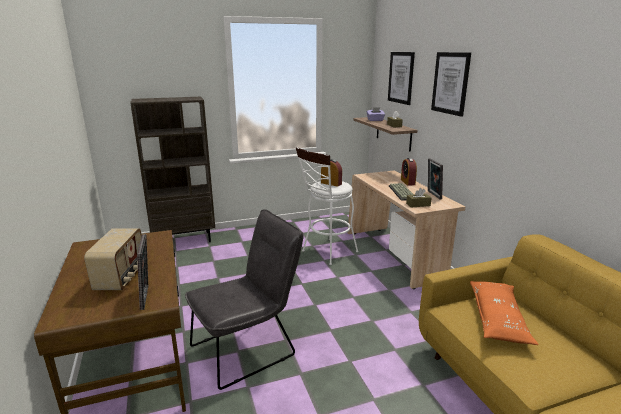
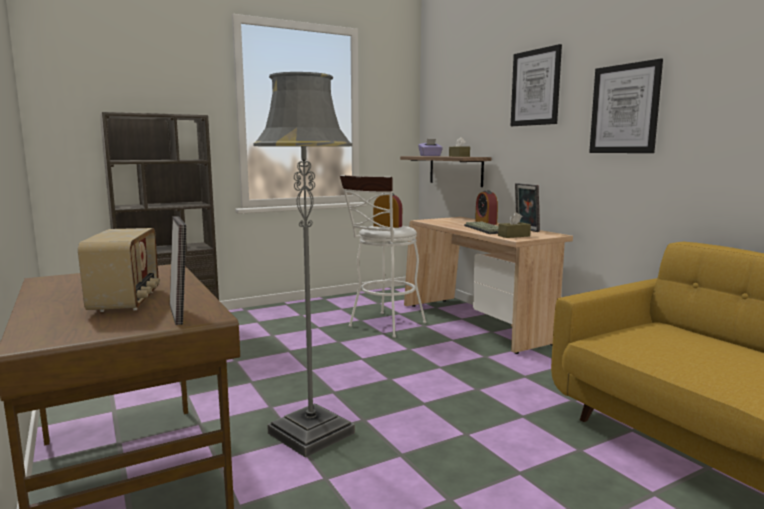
camera: 10 degrees left, 10 degrees down
grey chair [185,209,304,390] -> grey floor lamp [253,72,355,458]
picture [388,52,415,105] -> picture moved to [589,59,663,153]
orange pillow [470,281,539,345] -> none

